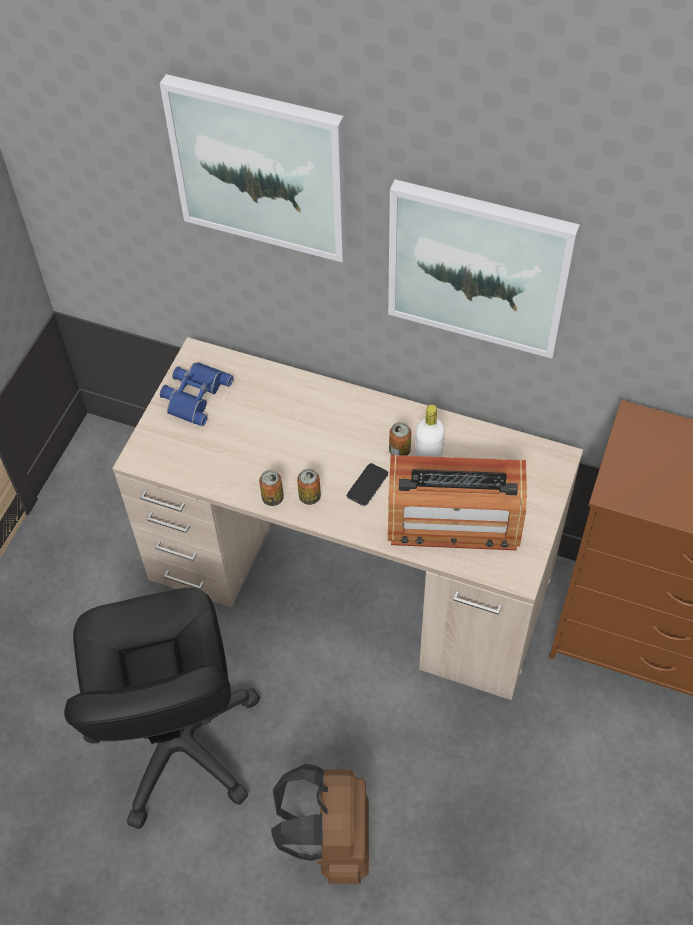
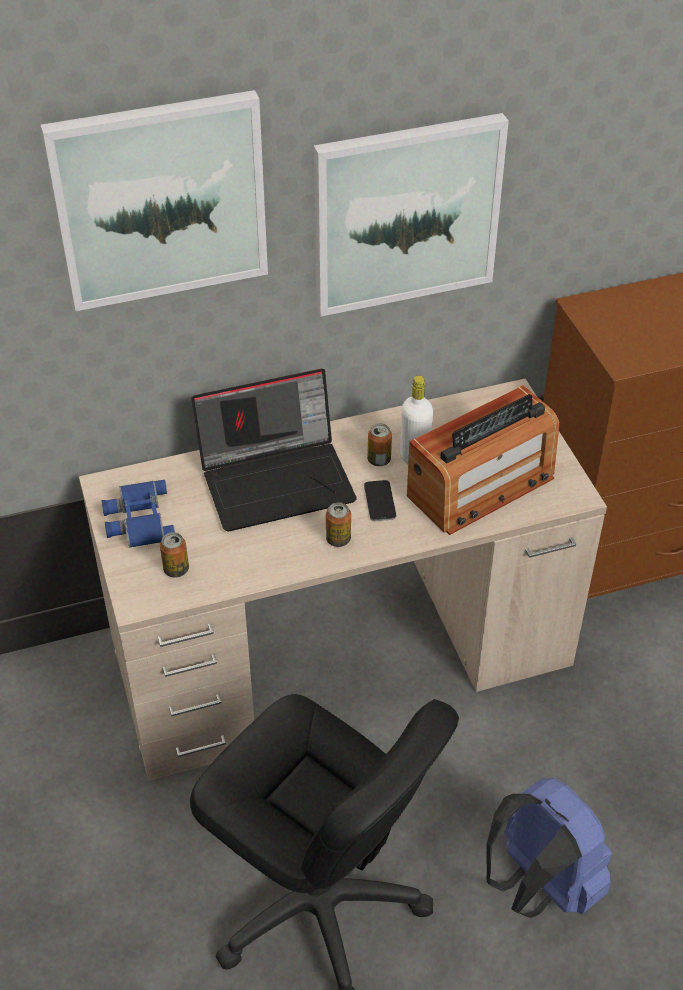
camera: 40 degrees left, 10 degrees down
can [259,470,284,506] -> can moved to [160,532,189,578]
brown backpack [271,764,369,884] -> blue backpack [486,778,612,918]
none -> laptop [191,369,357,532]

